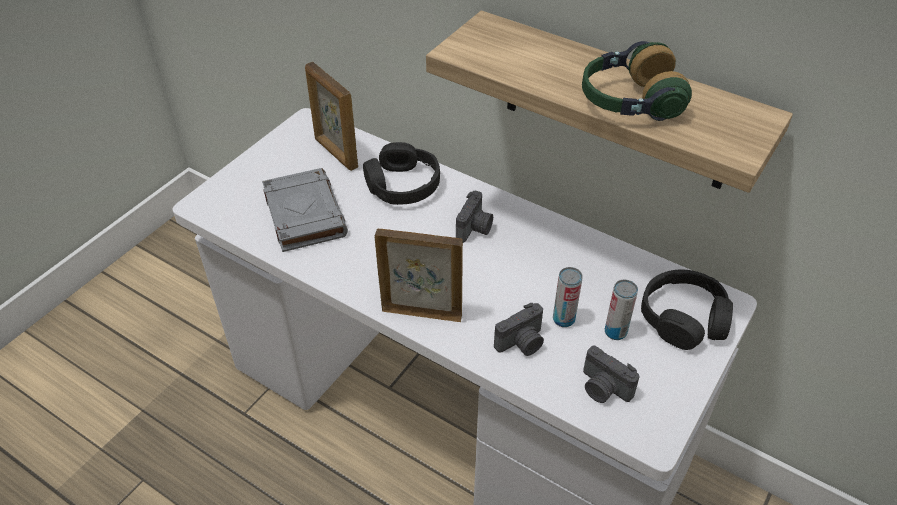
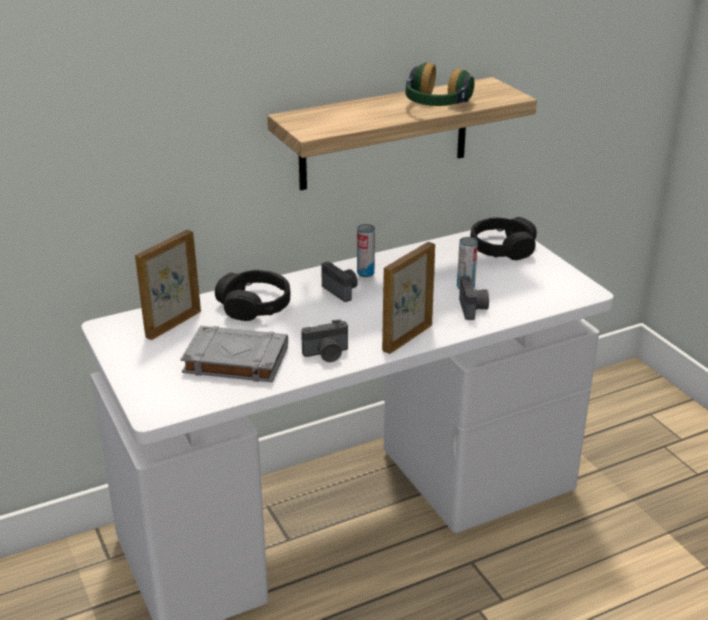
camera: 60 degrees left, 15 degrees down
picture frame [305,62,358,171] -> picture frame turned 135 degrees clockwise [135,230,201,340]
camera [583,346,640,403] -> camera moved to [301,319,348,362]
can [605,280,638,340] -> can moved to [357,224,375,277]

